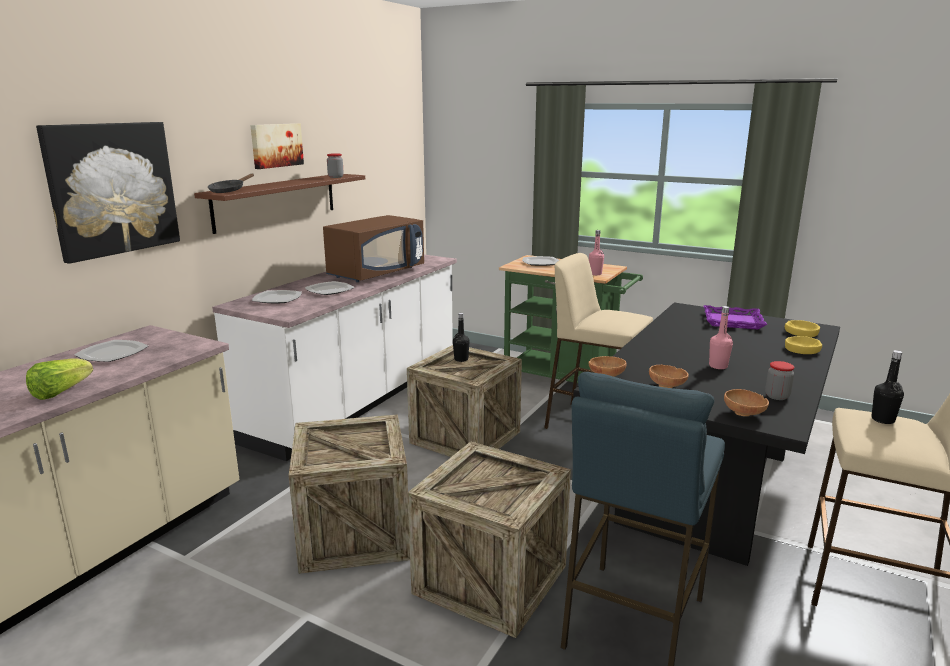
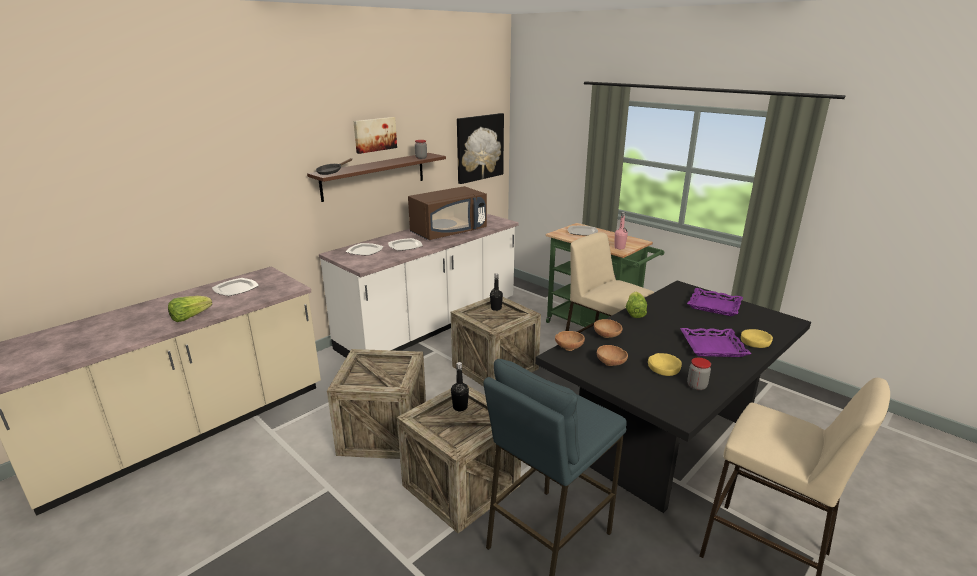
camera: 15 degrees right, 5 degrees up
picture [36,122,180,264] -> picture moved to [457,113,504,184]
pink bottle [709,306,733,369] -> none
brown bowl [724,389,769,416] -> brown bowl moved to [594,319,622,338]
yellow bowl [785,320,820,337] -> yellow bowl moved to [648,353,682,376]
black bottle [871,350,904,424] -> black bottle moved to [451,362,469,411]
none -> lettuce [626,291,647,318]
none -> purple tray [680,328,751,357]

